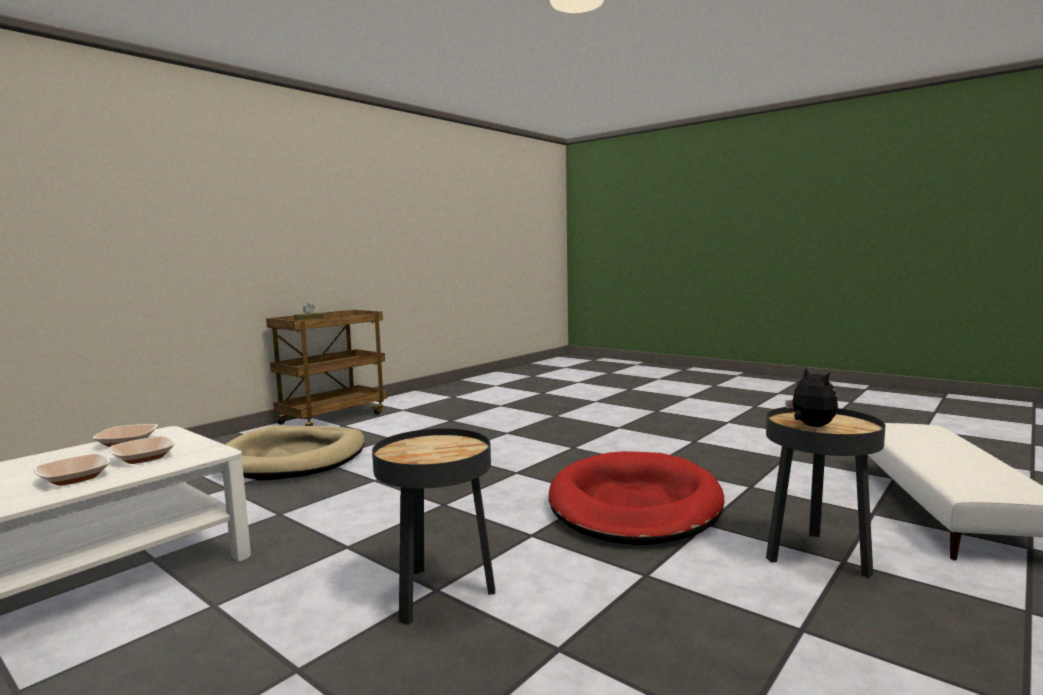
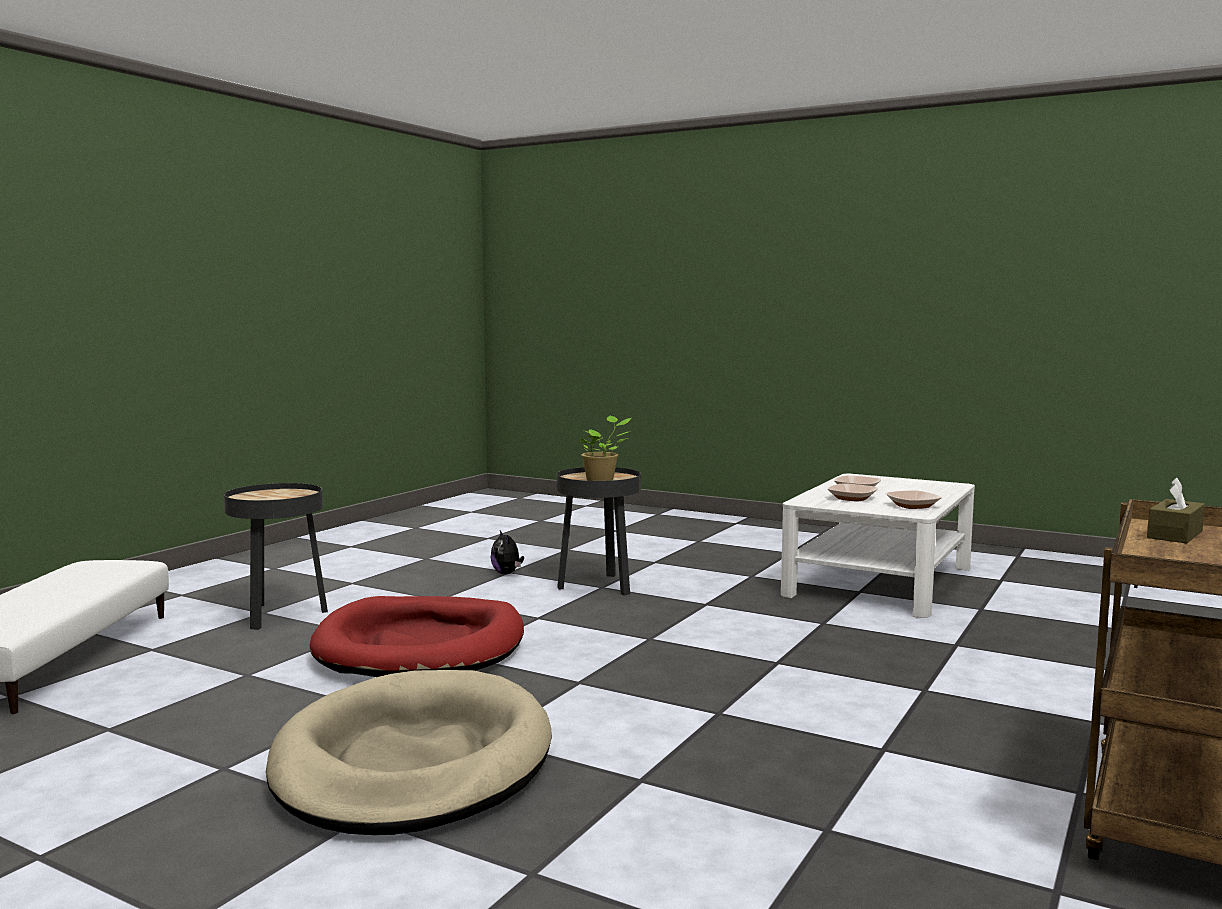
camera: 170 degrees right, 0 degrees up
beige dog bed [222,425,365,481] -> beige dog bed moved to [266,670,552,835]
plush toy [785,367,838,427] -> plush toy moved to [491,531,524,574]
none -> potted plant [579,416,631,481]

